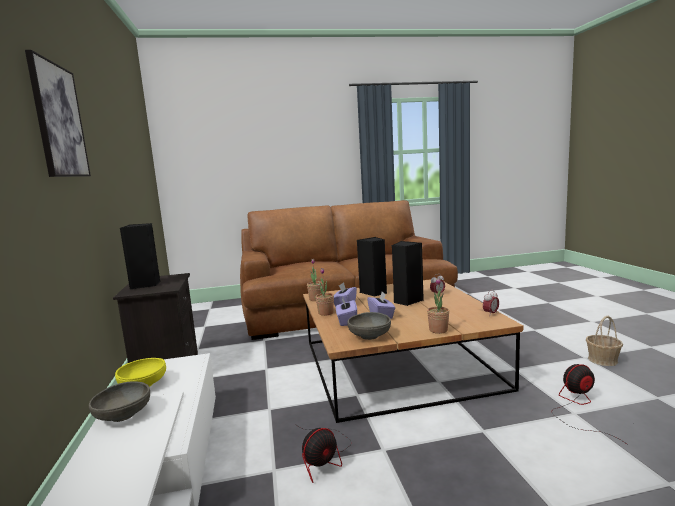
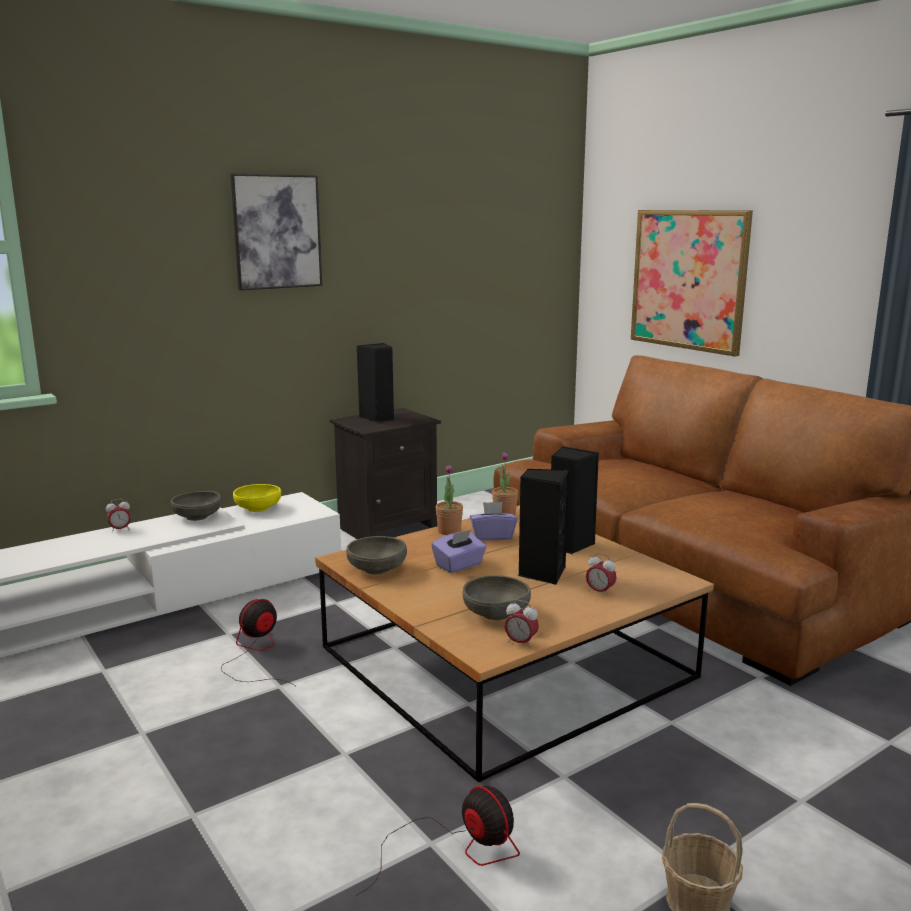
camera: 65 degrees right, 5 degrees up
fan [298,426,352,483] -> fan turned 105 degrees clockwise [221,599,295,686]
purple tissue box [336,296,357,326] -> none
potted plant [427,278,449,334] -> none
none -> alarm clock [106,499,131,532]
none -> grey bowl [463,575,531,620]
none -> picture [631,210,753,357]

